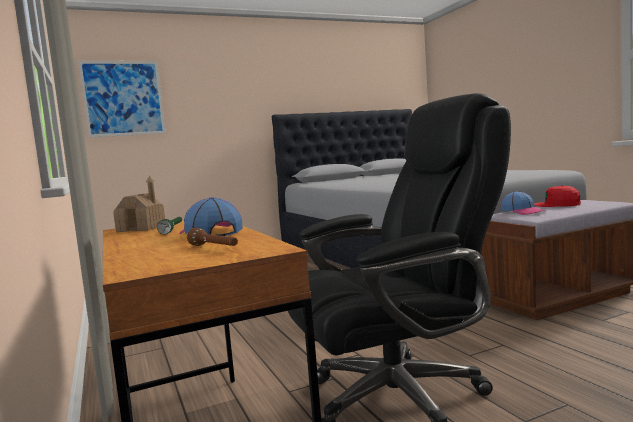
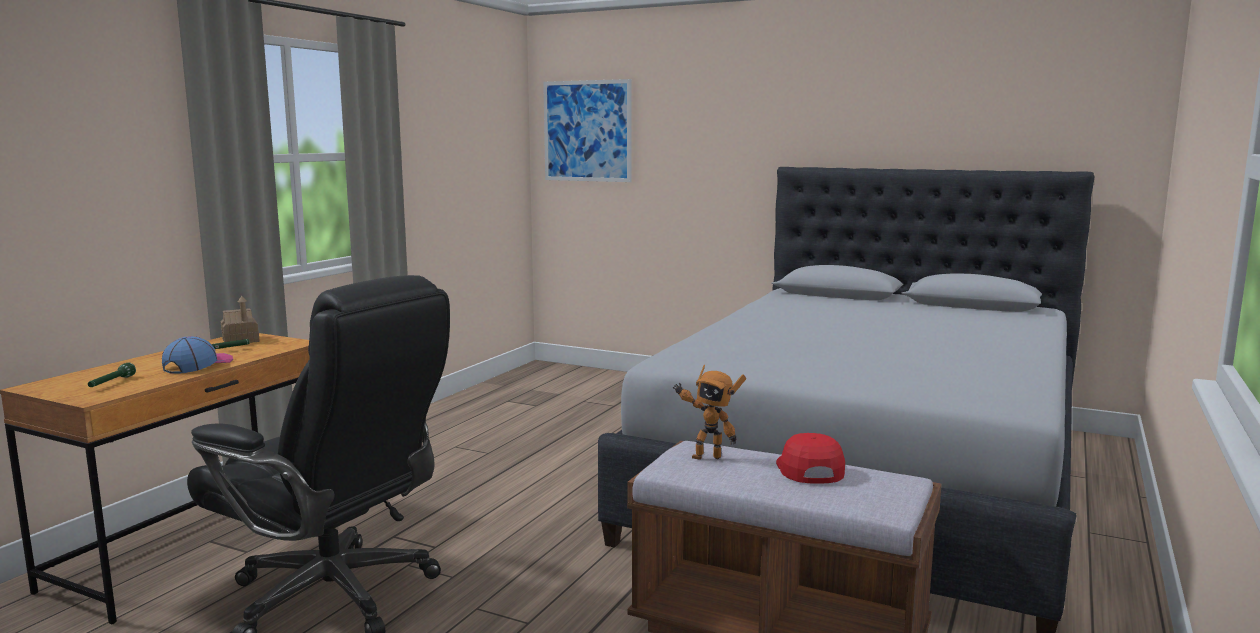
camera: 50 degrees right, 5 degrees up
brown flashlight [187,228,238,246] -> green flashlight [88,363,136,387]
cap [501,191,546,215] -> toy robot [673,365,746,460]

